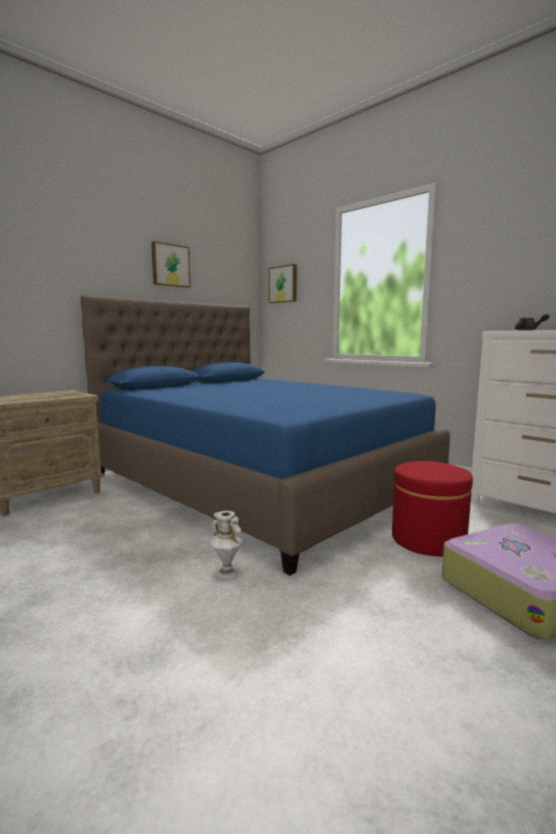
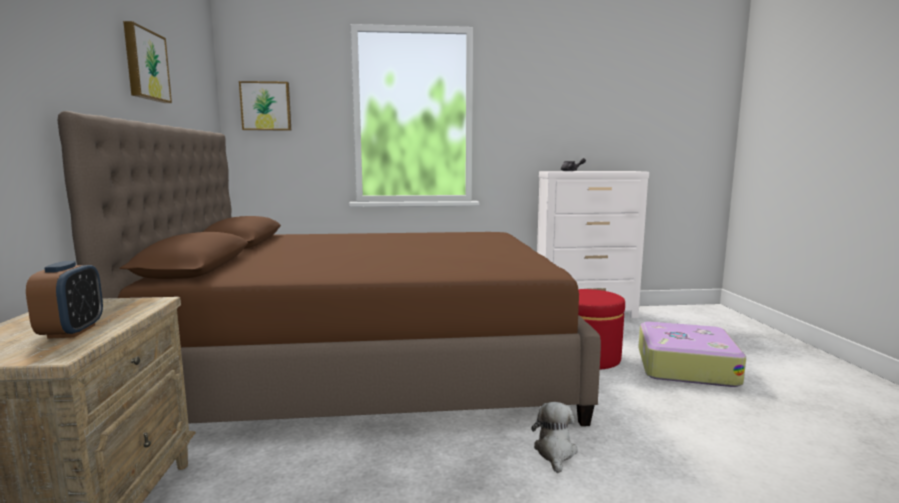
camera: 50 degrees left, 0 degrees up
blue bed [80,295,450,575] -> brown bed [57,111,601,426]
white vase [210,511,243,579] -> plush toy [531,402,578,473]
none -> alarm clock [26,261,103,339]

